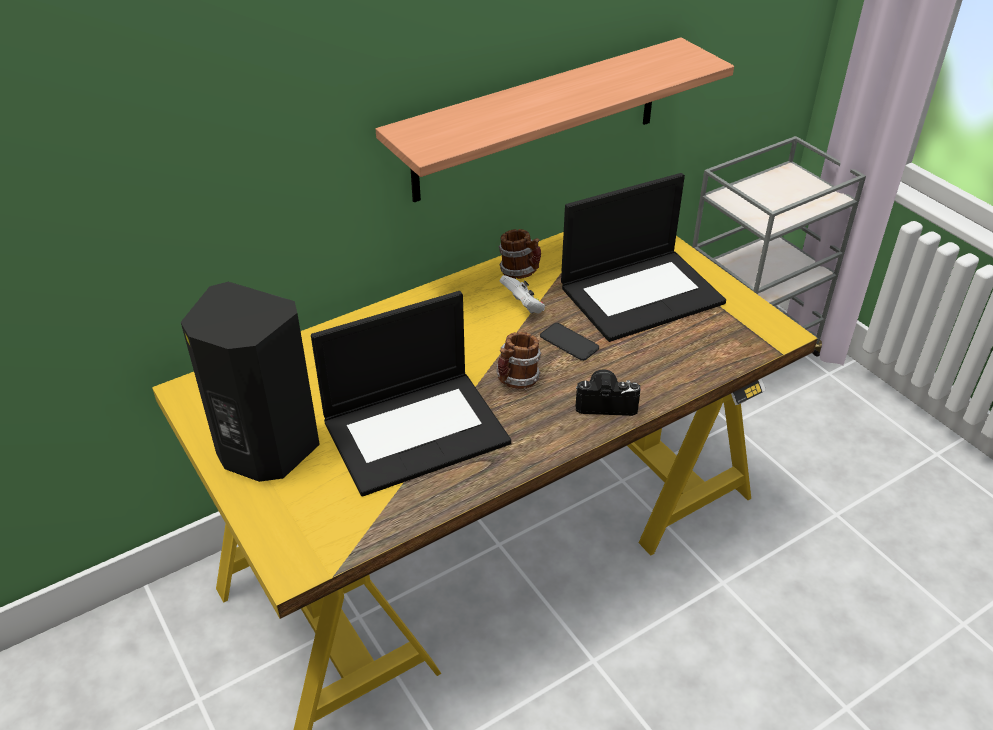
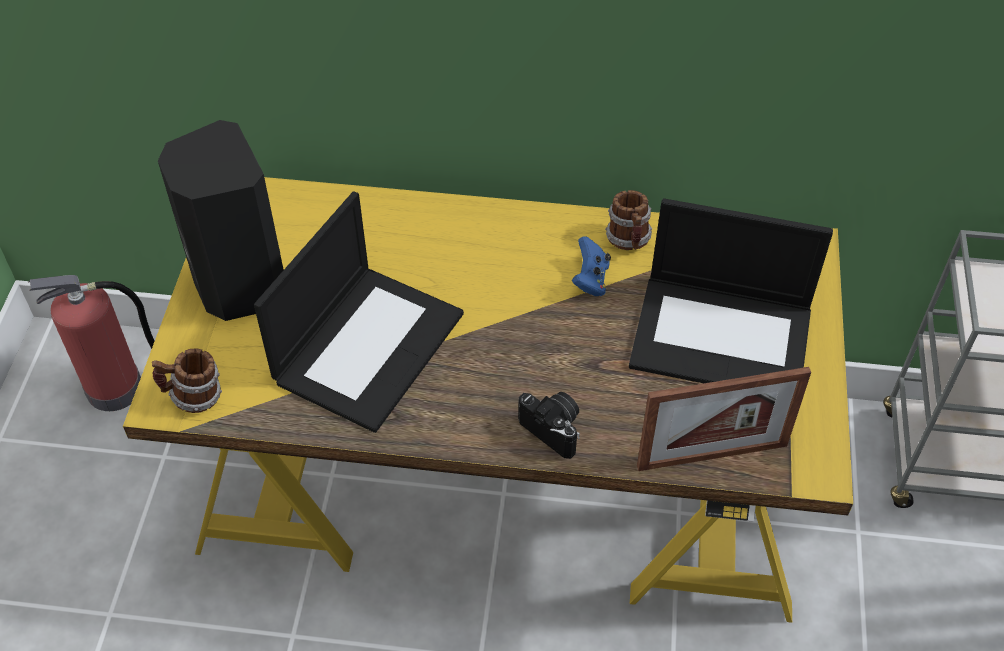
camera: 40 degrees right, 10 degrees up
laptop [311,291,511,497] -> laptop turned 75 degrees counterclockwise [254,191,464,433]
shelf [376,37,734,202] -> none
mug [497,332,542,389] -> mug moved to [152,348,222,413]
white game controller [500,275,545,314] -> blue game controller [572,236,611,296]
phone [540,323,599,361] -> none
none -> fire extinguisher [28,275,154,411]
none -> picture frame [637,367,811,471]

